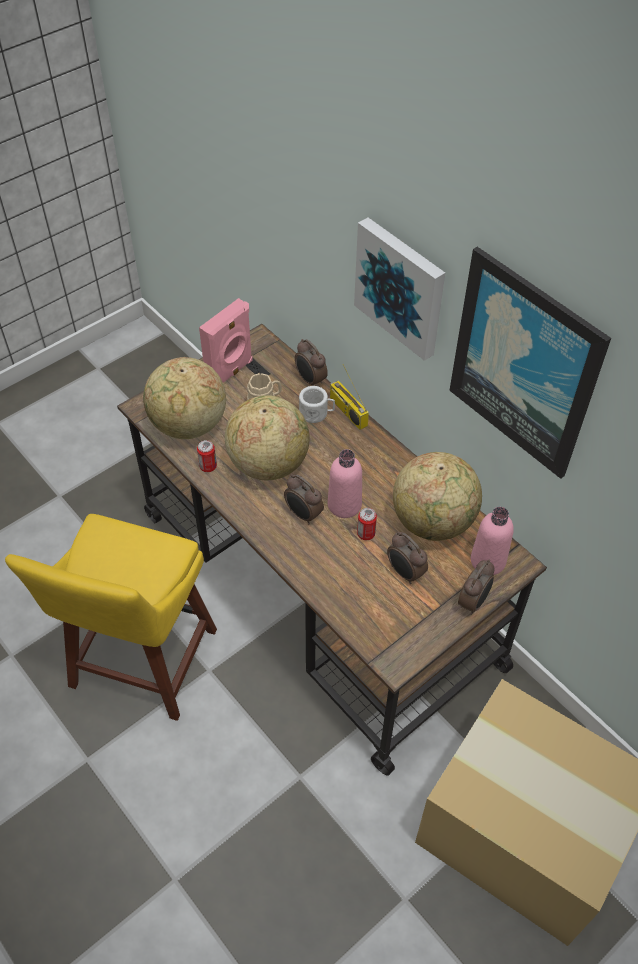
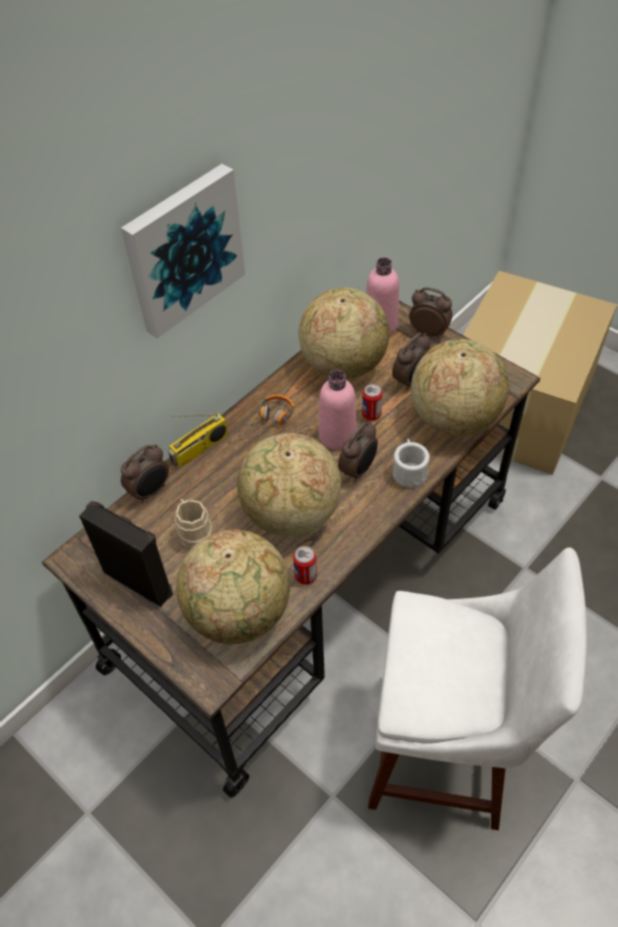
camera: 95 degrees left, 0 degrees up
yellow chair [5,514,217,721] -> white chair [368,548,587,830]
pink speaker [199,298,253,383] -> black speaker [79,501,173,607]
white mug [299,386,335,423] -> white mug moved to [393,439,430,488]
picture [449,247,611,479] -> none
none -> headphones [237,395,294,440]
none -> globe [411,339,509,436]

